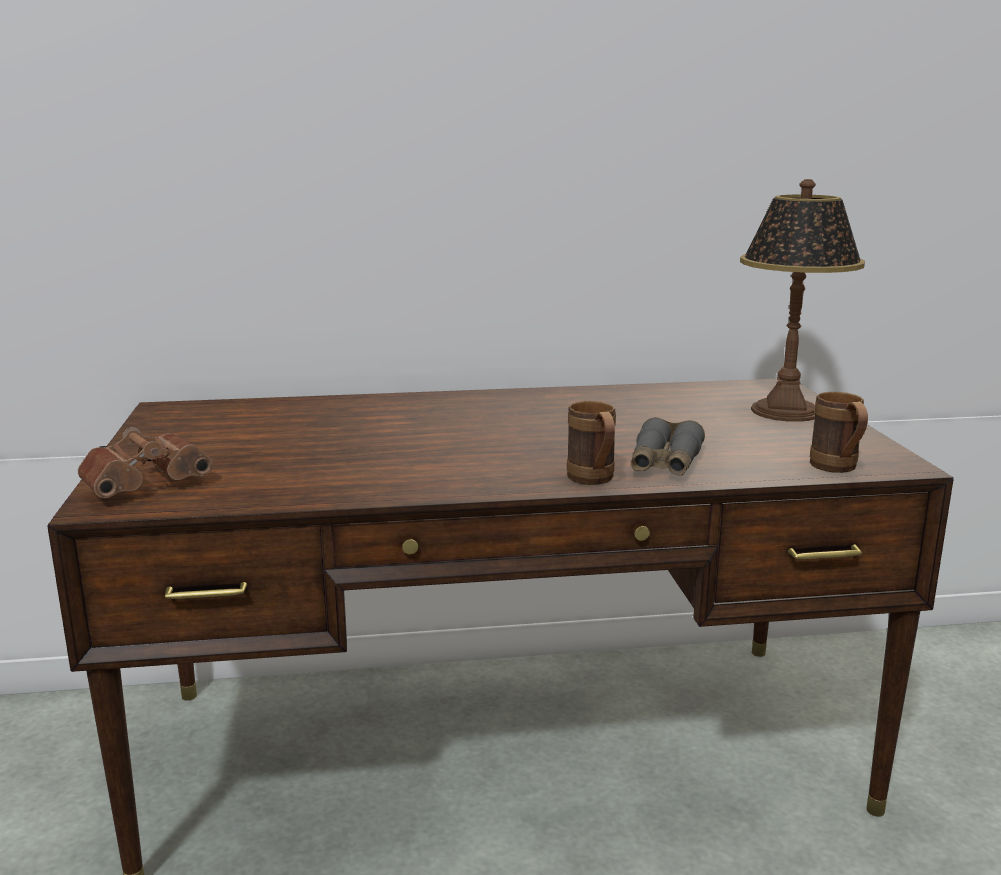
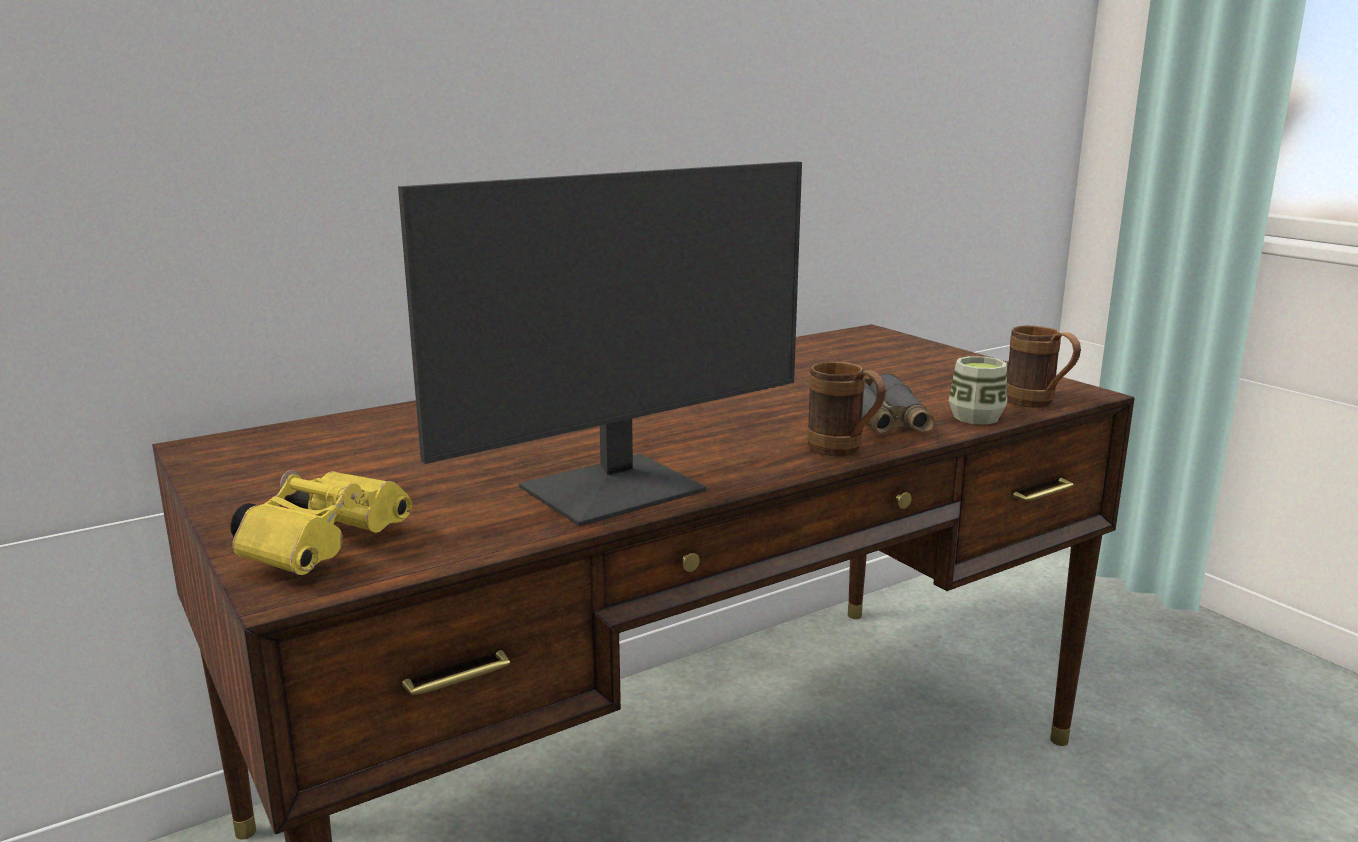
camera: 25 degrees left, 0 degrees up
brown binoculars [78,427,213,498] -> yellow binoculars [230,470,412,575]
table lamp [740,179,865,422] -> none
none -> monitor [398,161,802,526]
none -> cup [949,356,1007,425]

